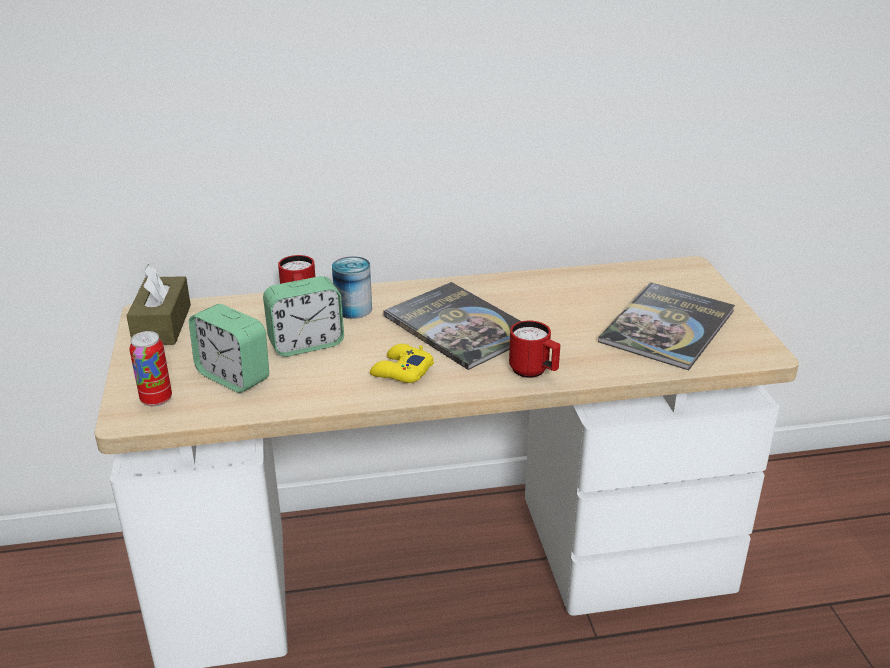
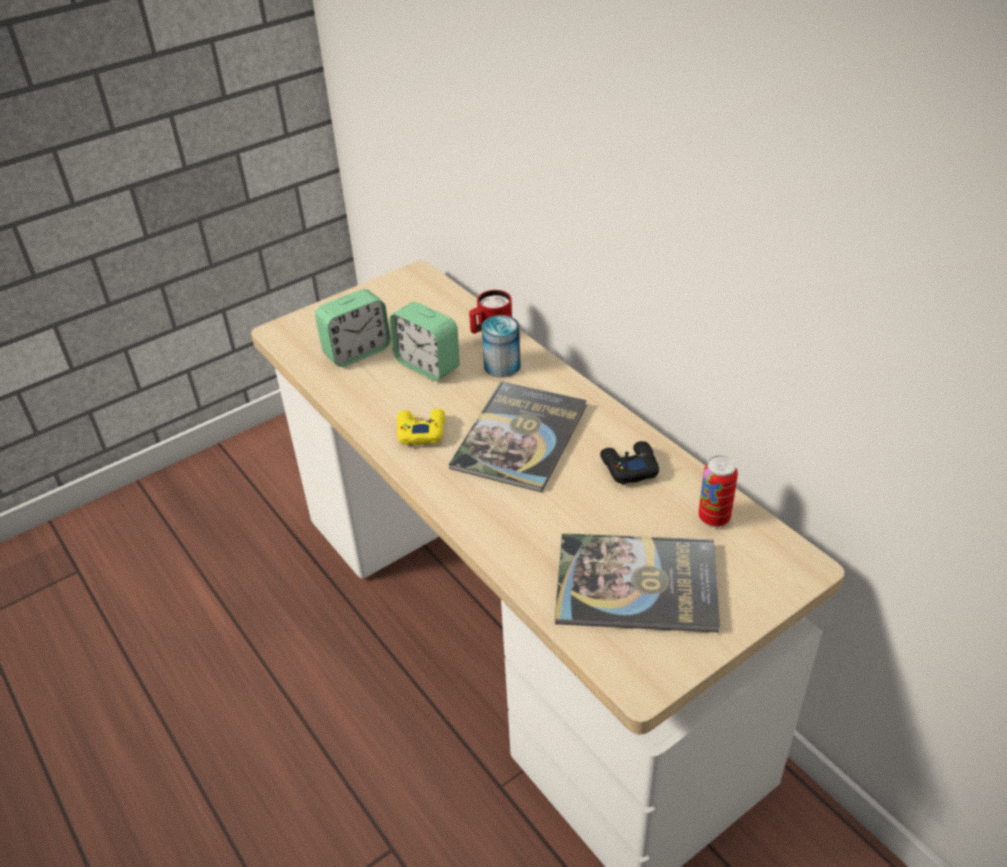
camera: 65 degrees right, 10 degrees up
brown tissue box [126,264,191,345] -> none
can [129,331,172,407] -> can moved to [698,455,738,527]
alarm clock [189,304,269,393] -> alarm clock turned 135 degrees counterclockwise [315,289,391,367]
red mug [509,320,560,378] -> none
none -> black game controller [600,441,659,484]

